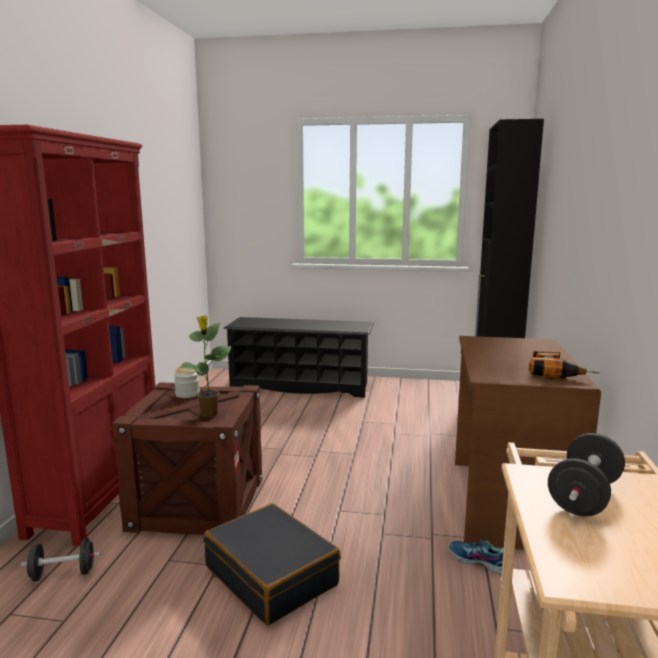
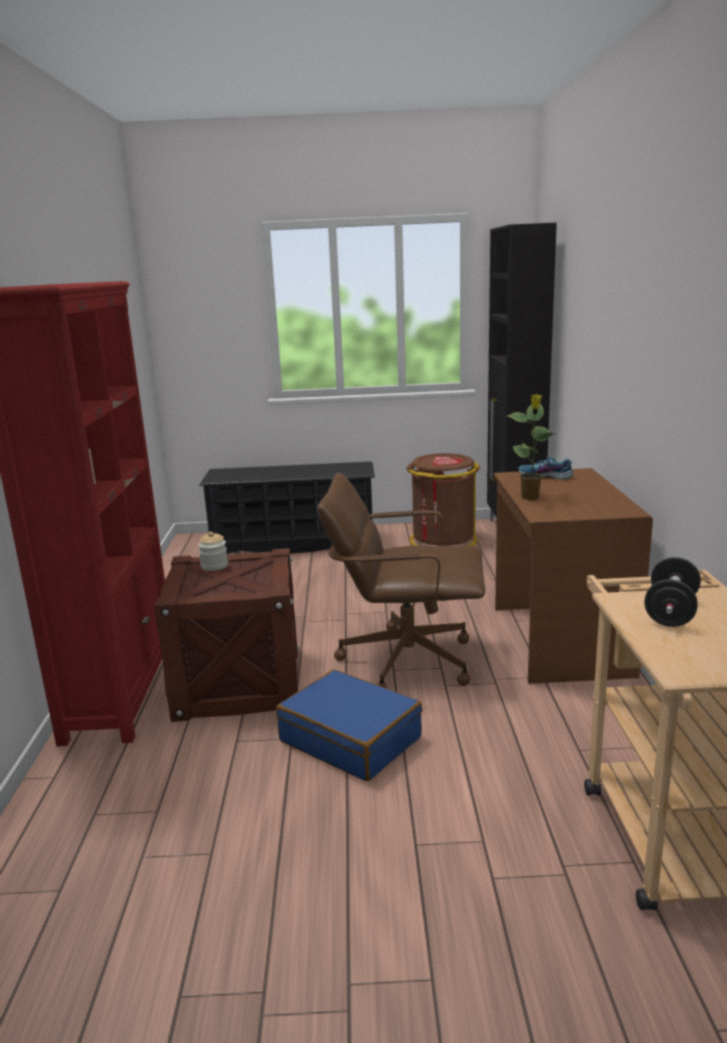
camera: 10 degrees left, 5 degrees up
black dumbbell [21,538,100,581] -> none
potted plant [179,316,231,417] -> potted plant moved to [507,394,554,500]
black suitcase [203,503,341,625] -> blue suitcase [276,669,422,781]
shoe [449,540,504,575] -> shoe moved to [518,457,573,479]
power drill [529,350,599,379] -> none
none -> brown office chair [317,473,485,689]
none -> brown trash can [406,453,480,546]

